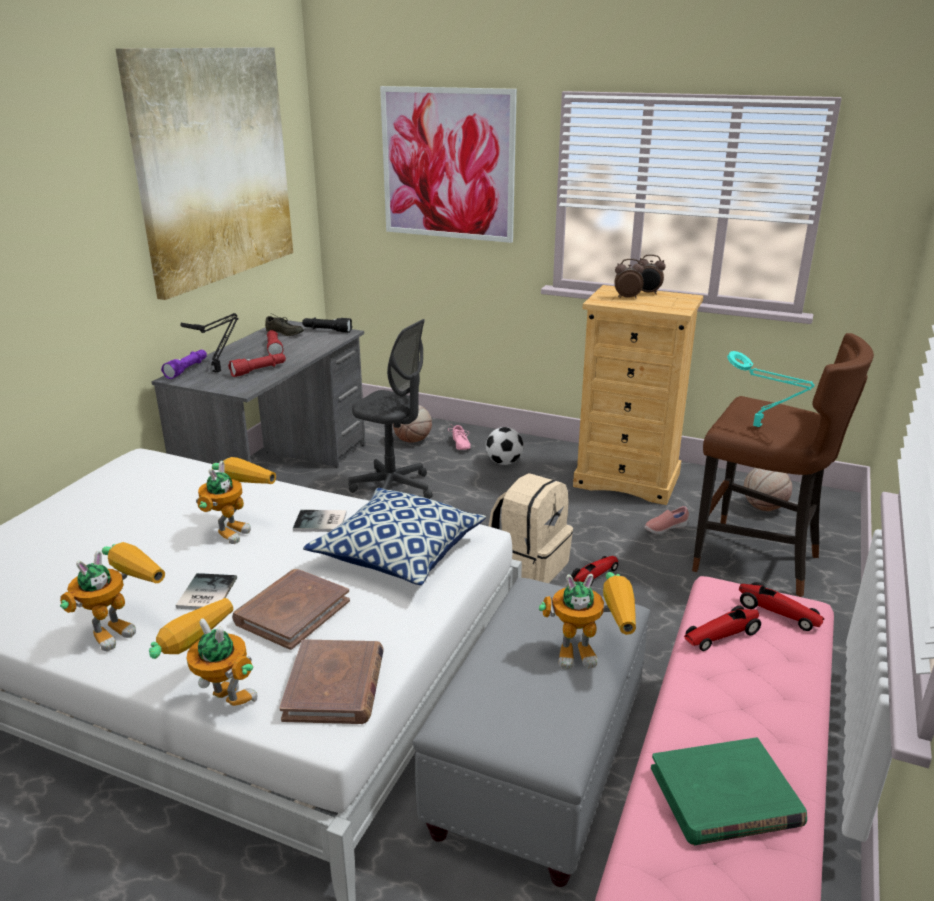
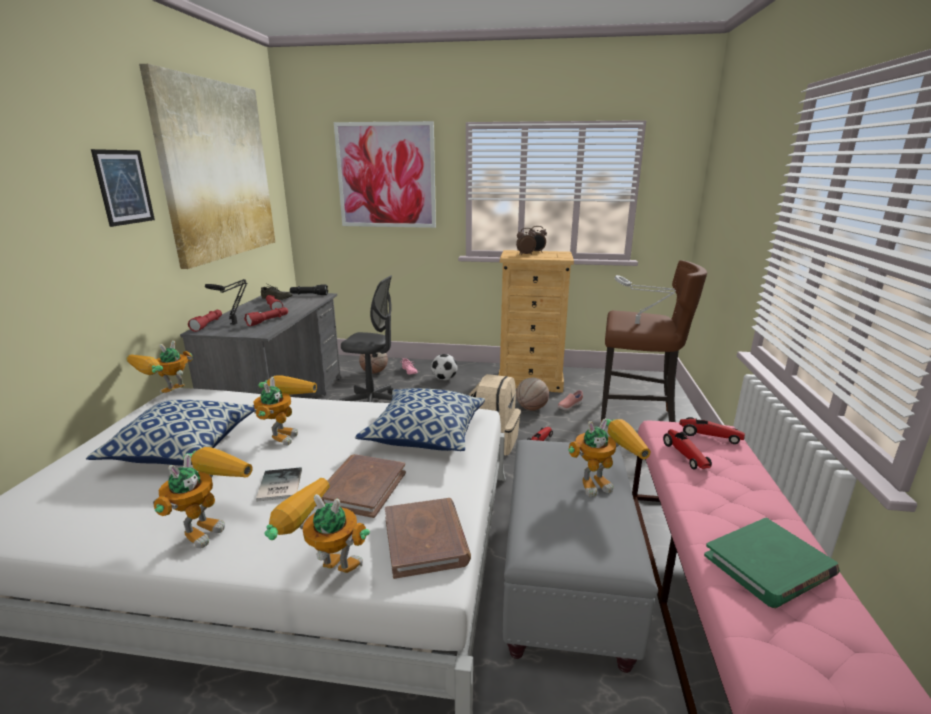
camera: 15 degrees left, 5 degrees down
purple flashlight [161,350,207,379] -> red flashlight [188,310,222,332]
book [293,510,347,532] -> none
toy car [684,605,761,651] -> toy car turned 60 degrees counterclockwise [663,429,712,469]
turquoise table lamp [727,351,815,427] -> grey table lamp [615,275,676,324]
basketball [744,468,792,511] -> basketball moved to [516,377,549,411]
none -> pillow [86,400,255,466]
none -> picture [91,149,155,227]
none -> toy robot [126,340,193,394]

